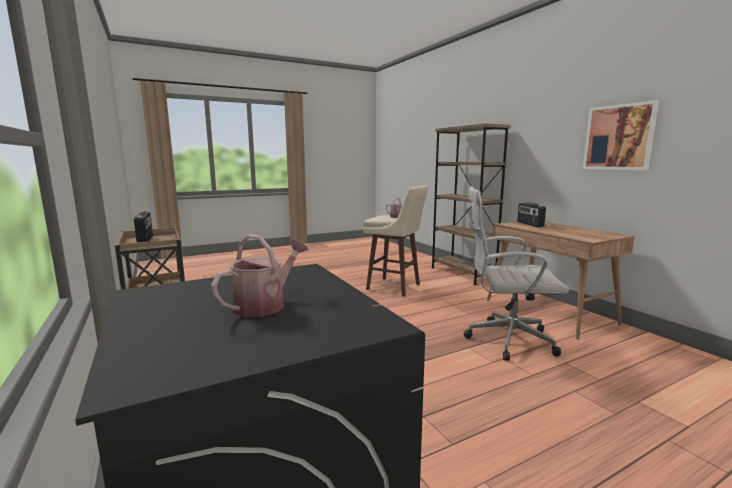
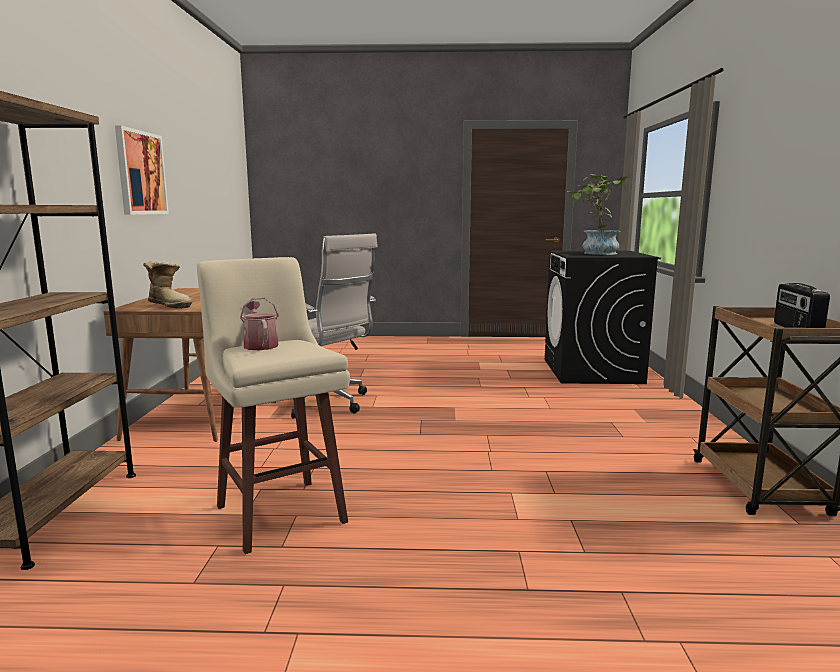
camera: 150 degrees left, 0 degrees up
watering can [211,234,308,317] -> potted plant [567,174,628,255]
radio [517,203,546,227] -> boot [143,261,193,308]

